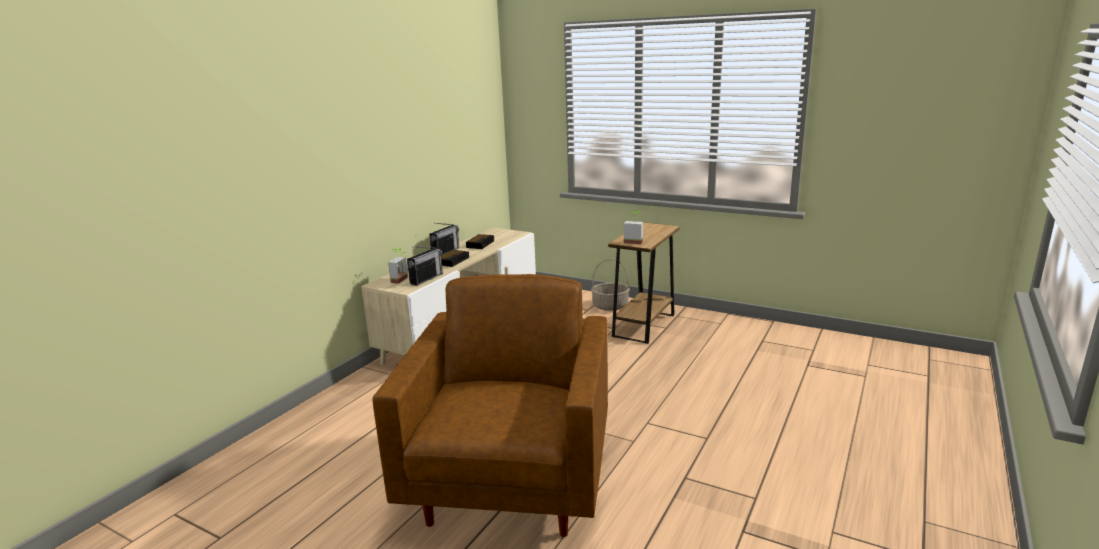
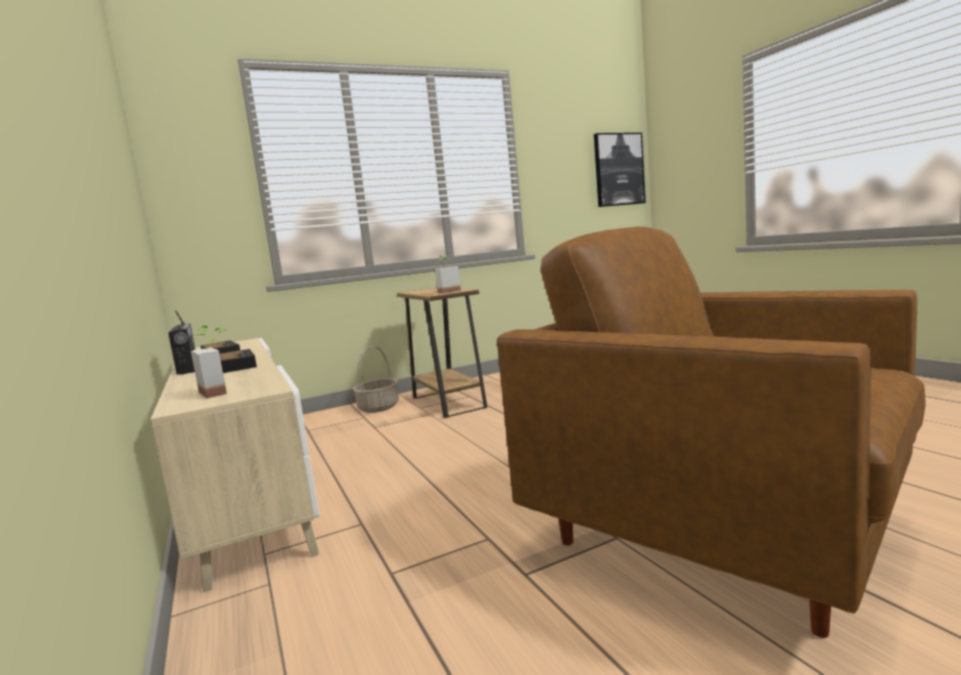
camera: 55 degrees left, 10 degrees down
radio [407,247,443,285] -> none
none -> picture [594,133,646,207]

